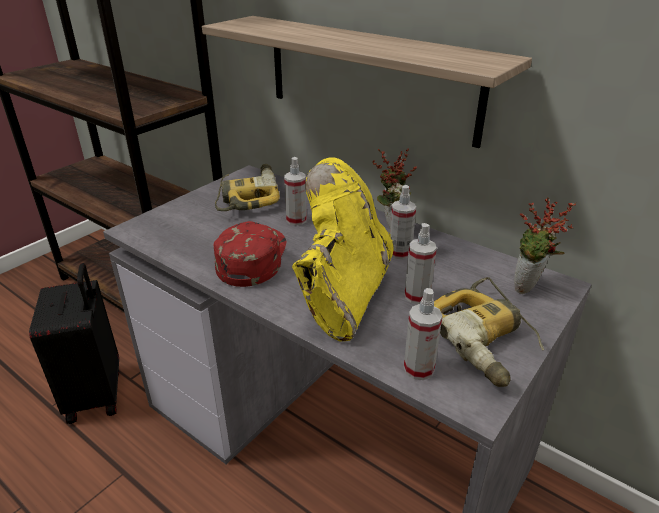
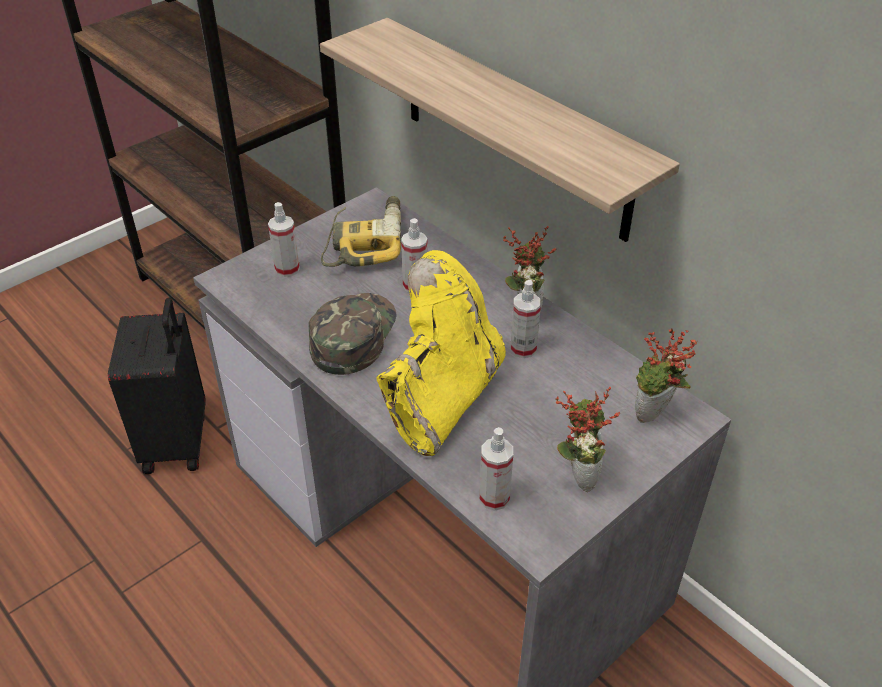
camera: 10 degrees right, 10 degrees up
red cap [213,221,286,287] -> green cap [308,293,397,375]
spray bottle [405,223,437,304] -> spray bottle moved to [268,202,300,277]
power drill [434,277,544,387] -> potted plant [555,387,620,492]

